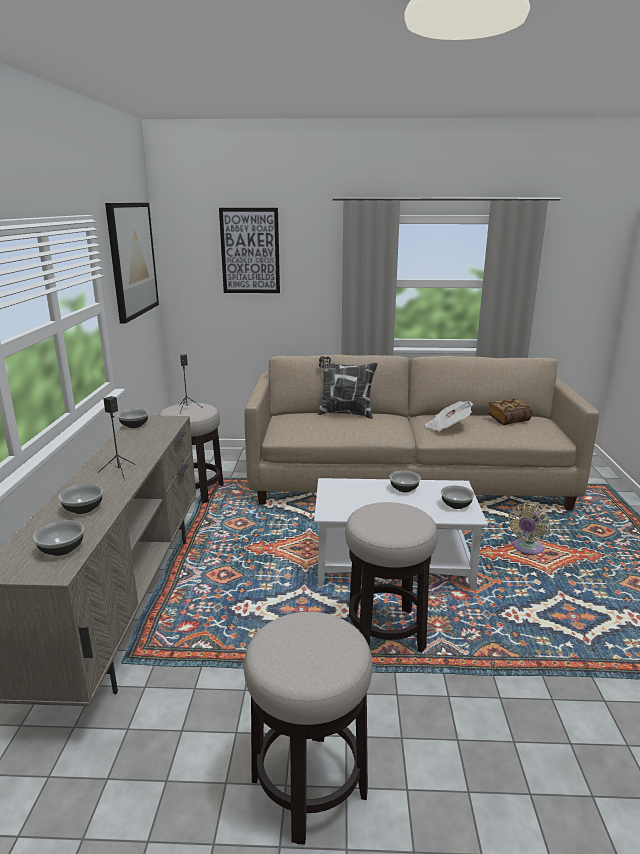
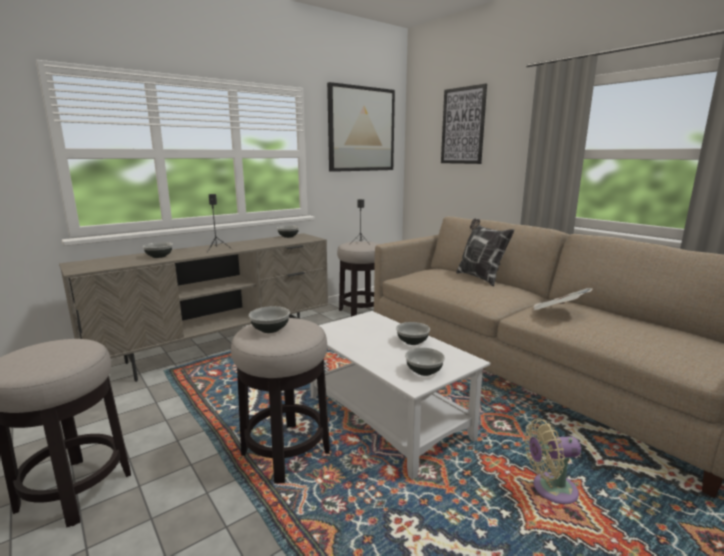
camera: 50 degrees right, 5 degrees down
bowl [33,520,84,556] -> bowl moved to [249,306,290,333]
book [487,399,532,425] -> none

